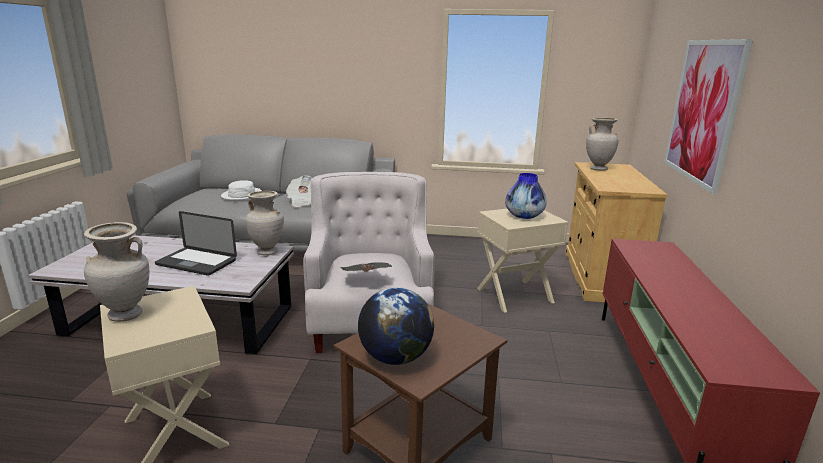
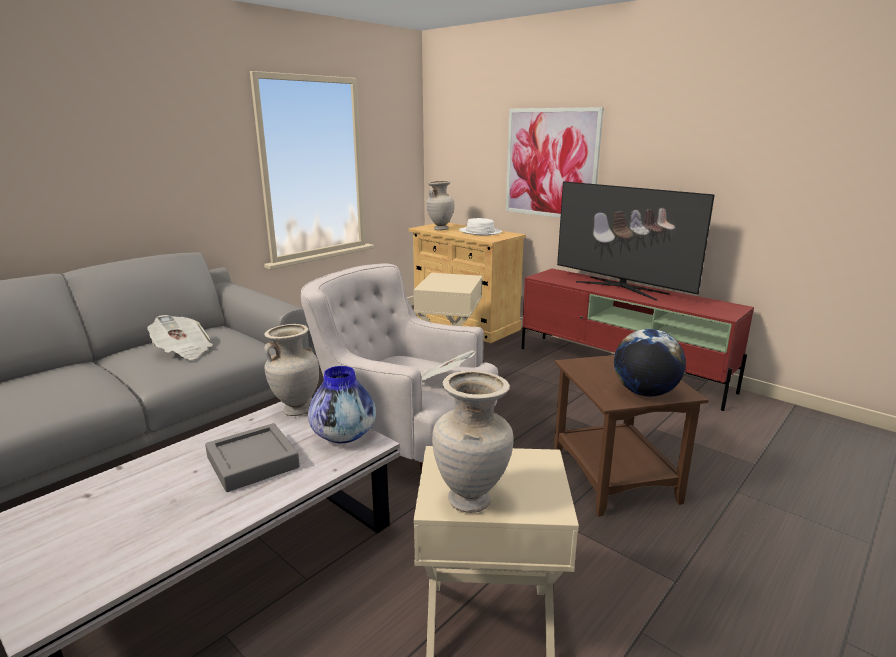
camera: 55 degrees left, 0 degrees up
laptop [155,211,237,276] -> grey tray [205,423,300,492]
white hat [221,180,262,200] -> white hat moved to [459,218,502,236]
vase [505,173,547,219] -> vase moved to [308,366,376,443]
none -> television [557,181,715,300]

